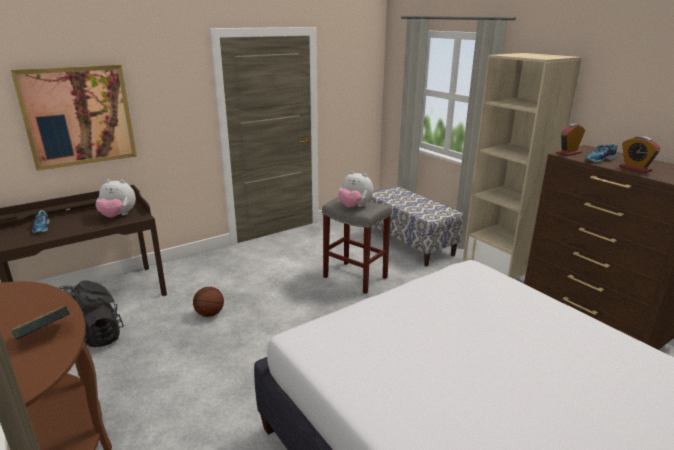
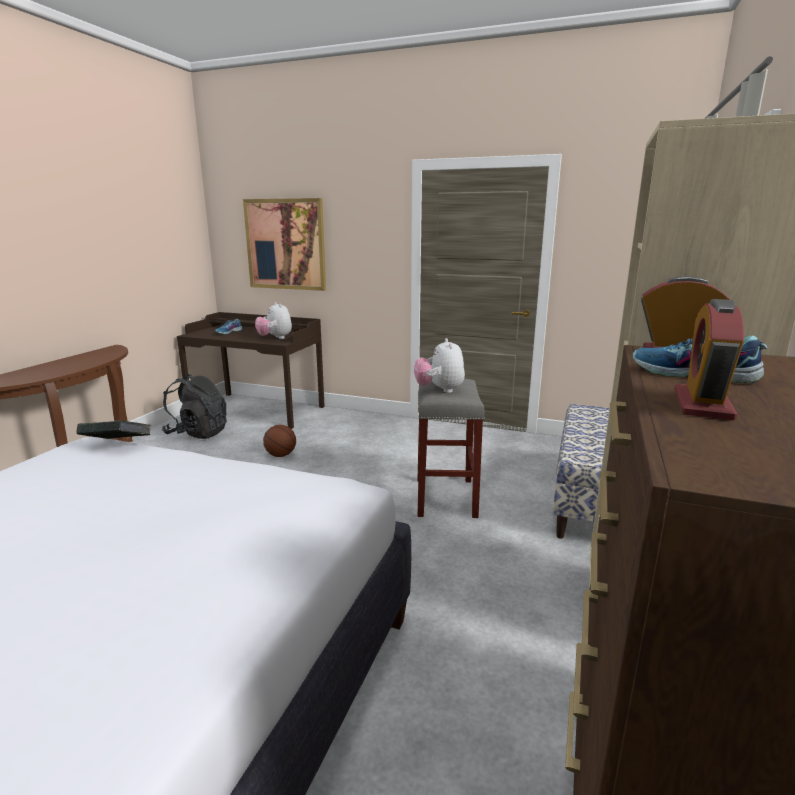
camera: 55 degrees right, 5 degrees down
book [11,305,70,340] -> book moved to [76,420,151,439]

